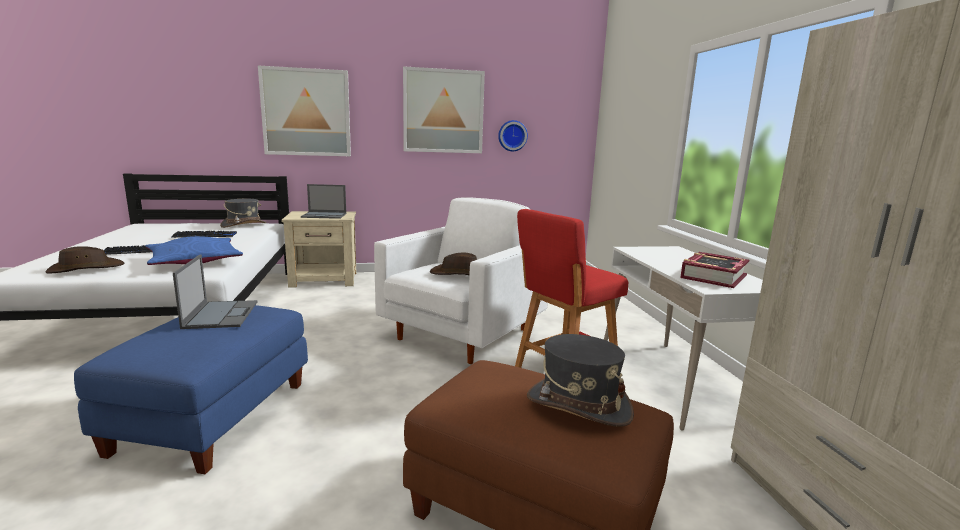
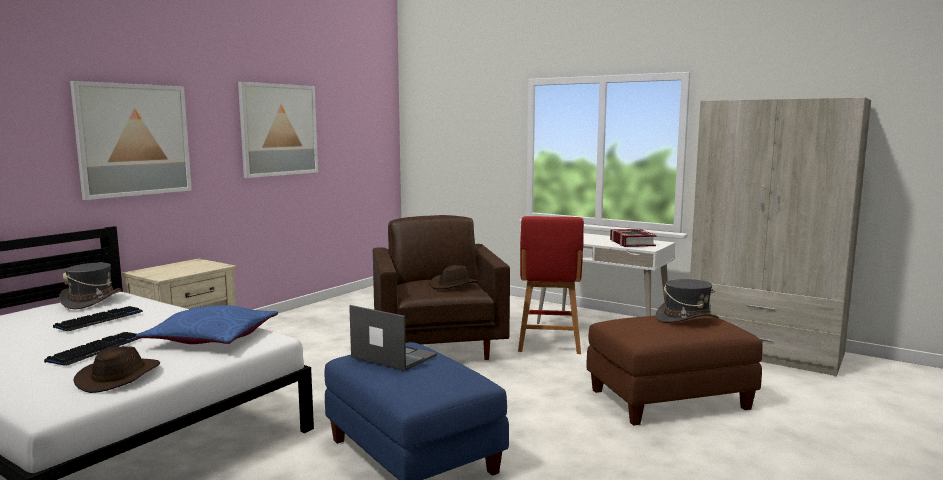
camera: 45 degrees left, 5 degrees down
laptop [301,184,346,219] -> none
white armchair [374,197,548,364] -> brown armchair [373,215,510,360]
wall clock [498,120,528,151] -> none

